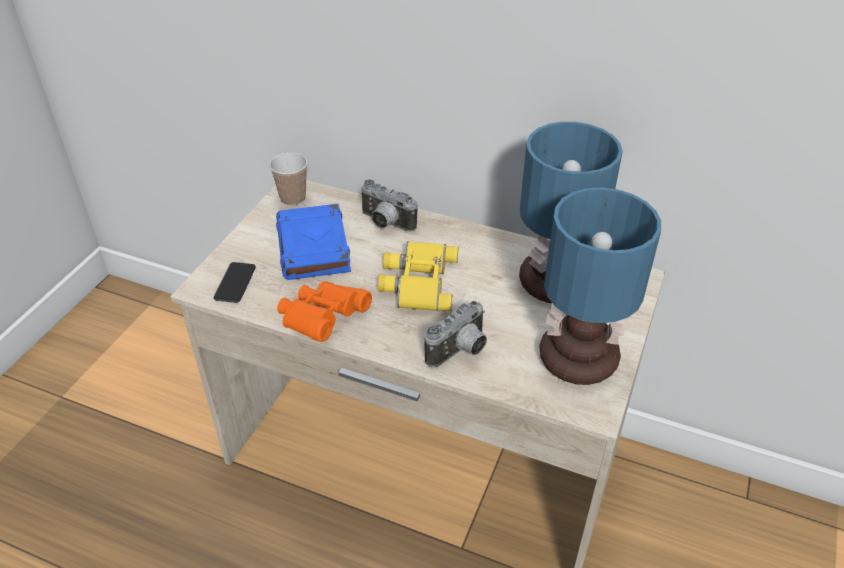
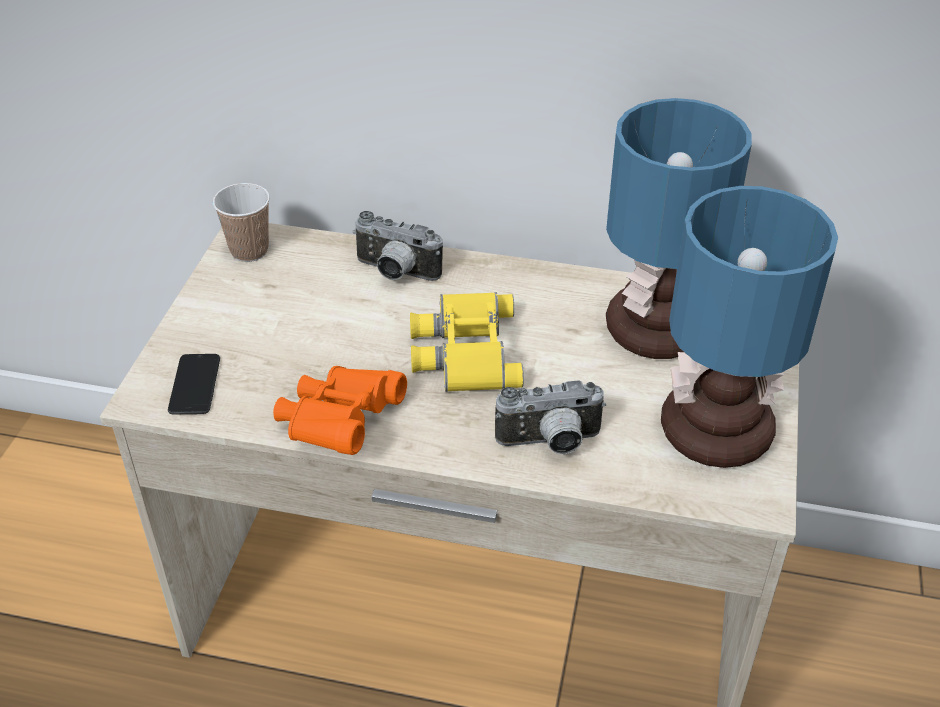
camera: 10 degrees left, 0 degrees up
blue book [276,204,351,280] -> none
camera [424,301,487,368] -> camera turned 45 degrees clockwise [495,380,606,454]

